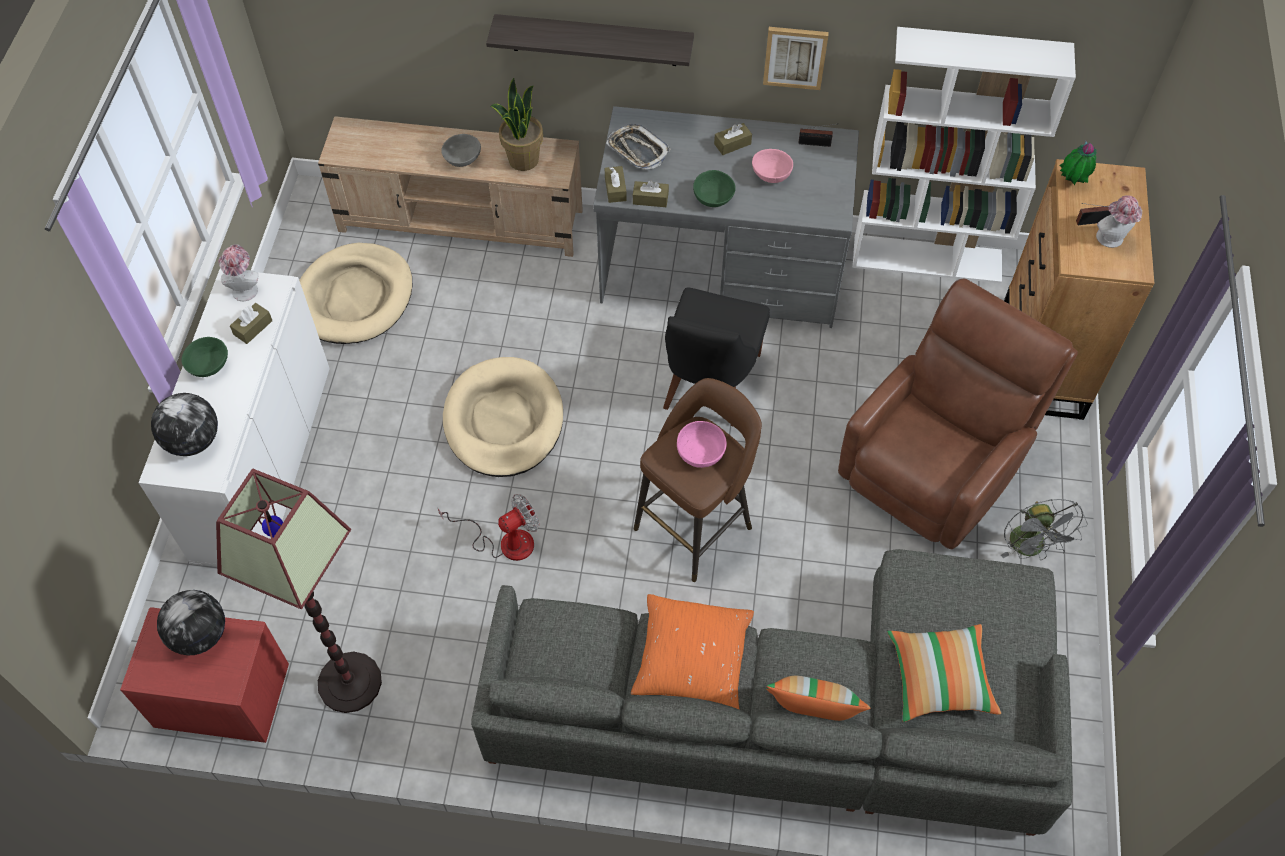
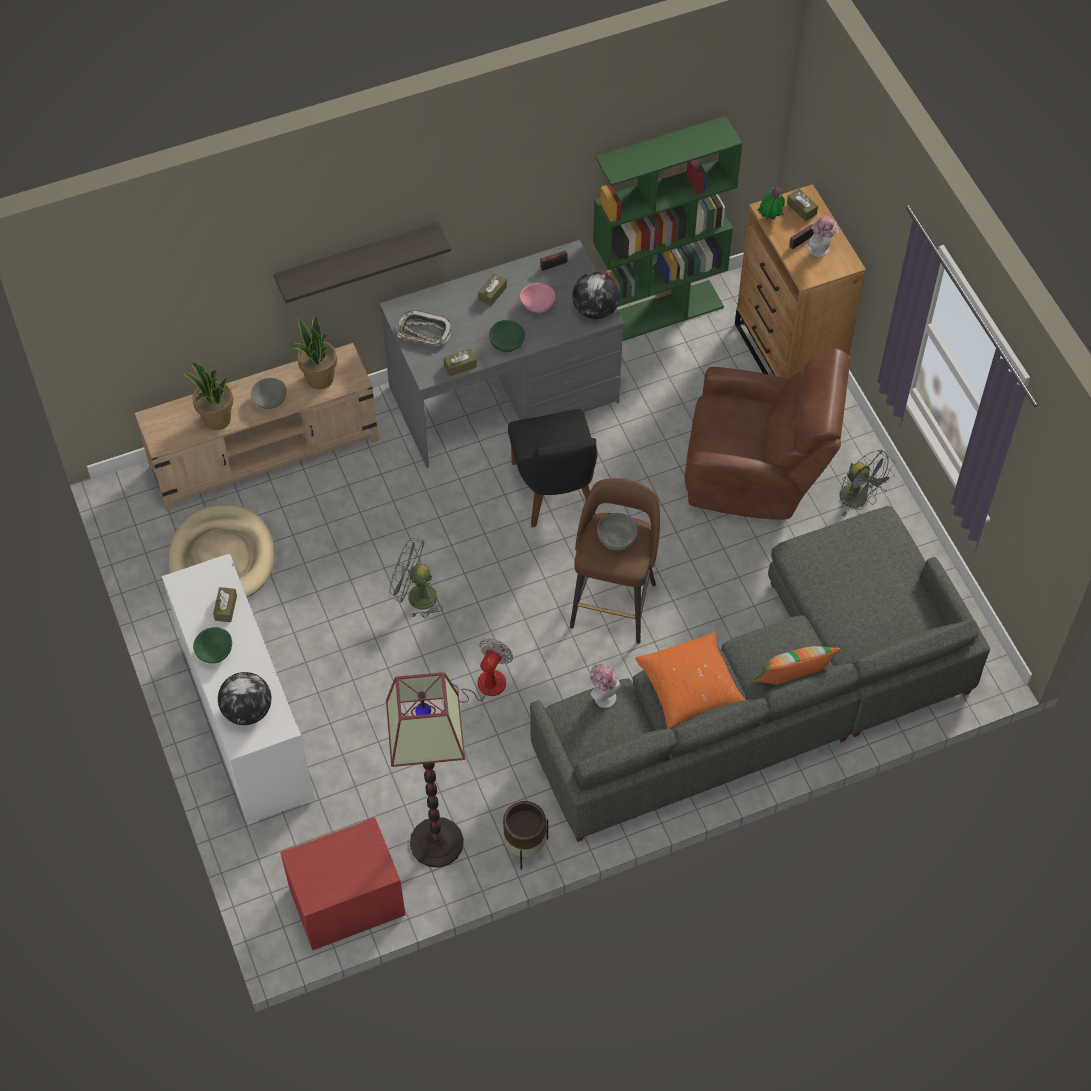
camera: 30 degrees left, 0 degrees up
globe [157,590,225,655] -> globe moved to [572,272,620,320]
hat [218,244,259,301] -> hat moved to [590,664,620,708]
beige dog bed [443,357,563,477] -> grey fan [389,538,443,619]
brown tissue box [605,166,627,203] -> brown tissue box moved to [787,189,818,221]
pink bowl [677,421,727,468] -> grey bowl [597,513,638,550]
picture [763,27,829,90] -> none
brown armchair [838,279,1078,549] -> brown armchair turned 90 degrees clockwise [685,348,851,520]
white bookcase [853,27,1076,283] -> green bookcase [593,116,742,341]
pillow [887,624,1001,722] -> none
none -> potted plant [182,363,233,430]
none -> brown planter [503,801,548,870]

